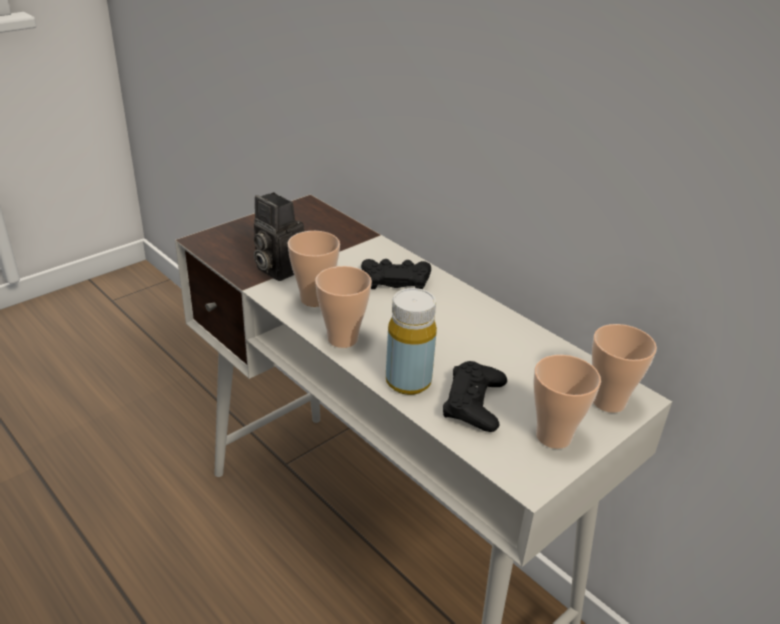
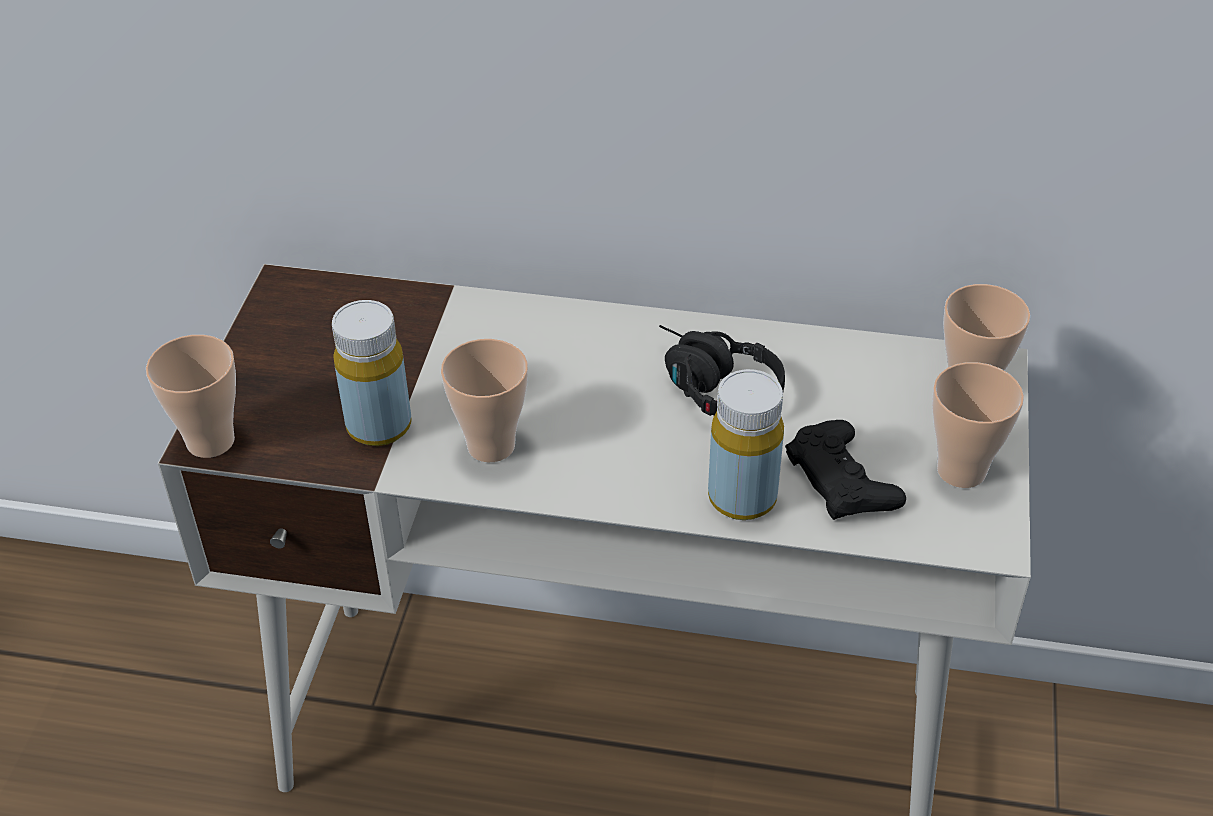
camera: 35 degrees left, 10 degrees up
camera [254,192,304,281] -> yellow bottle [332,300,412,446]
cup [315,266,372,348] -> cup moved to [146,335,236,458]
black game controller [361,259,431,289] -> none
none -> black headphones [659,325,785,416]

